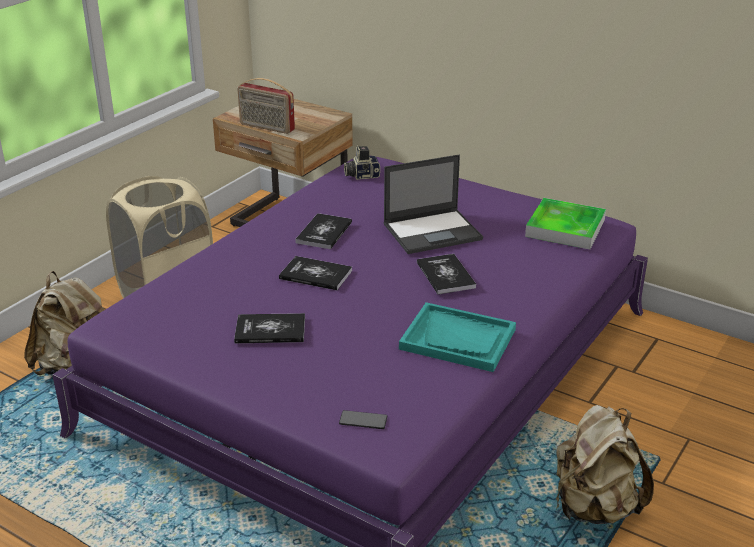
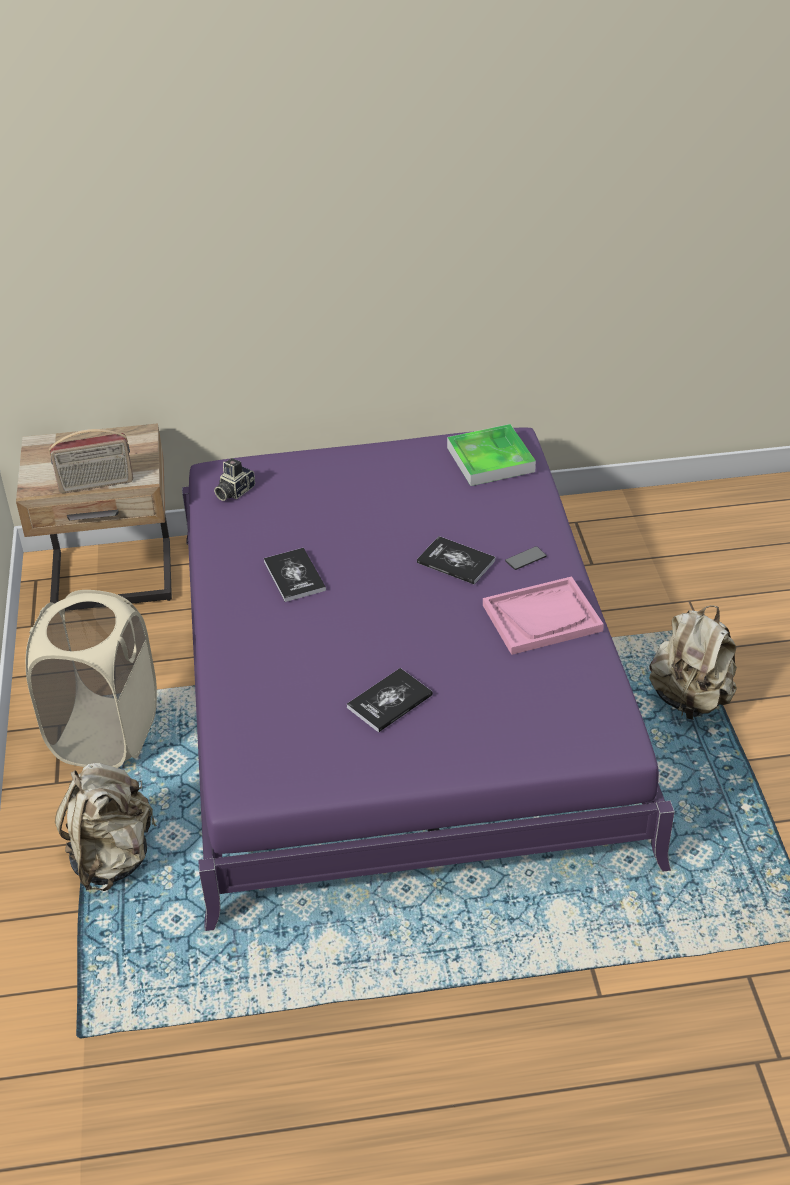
camera: 40 degrees left, 10 degrees up
book [279,256,352,290] -> none
phone [339,410,387,429] -> phone moved to [505,546,546,570]
laptop [384,155,483,254] -> none
turquoise tray [399,302,516,372] -> pink tray [483,576,604,655]

